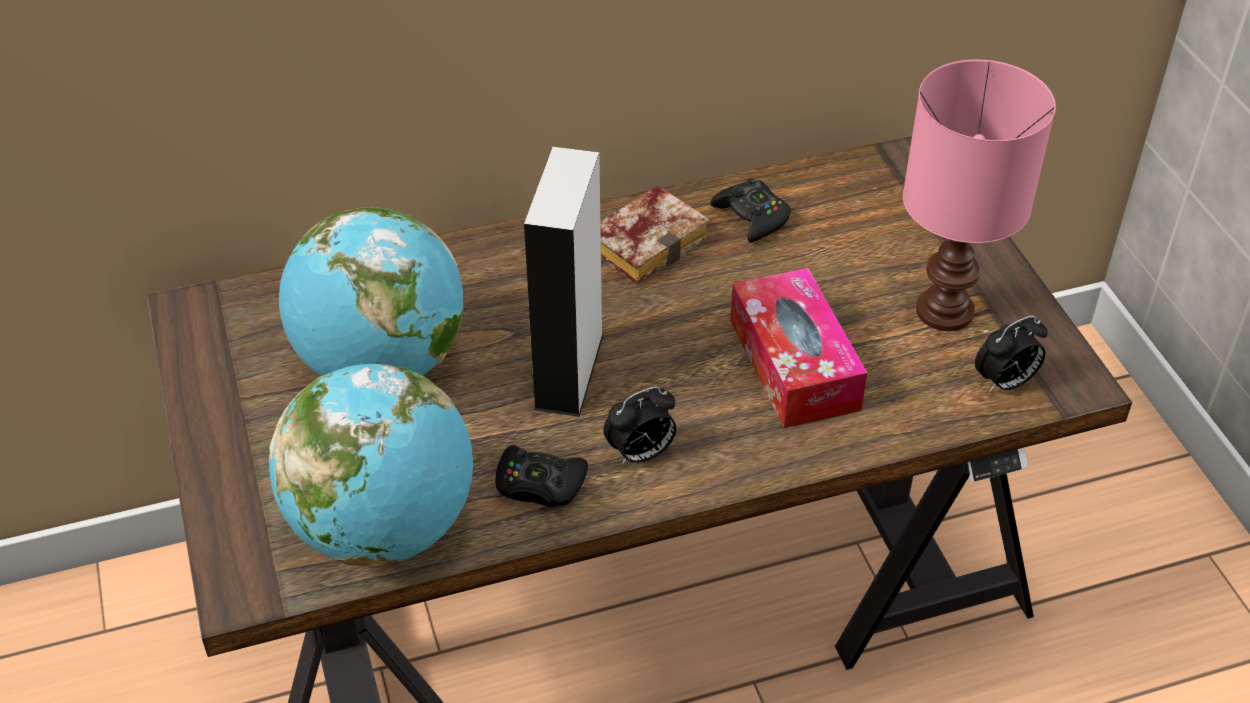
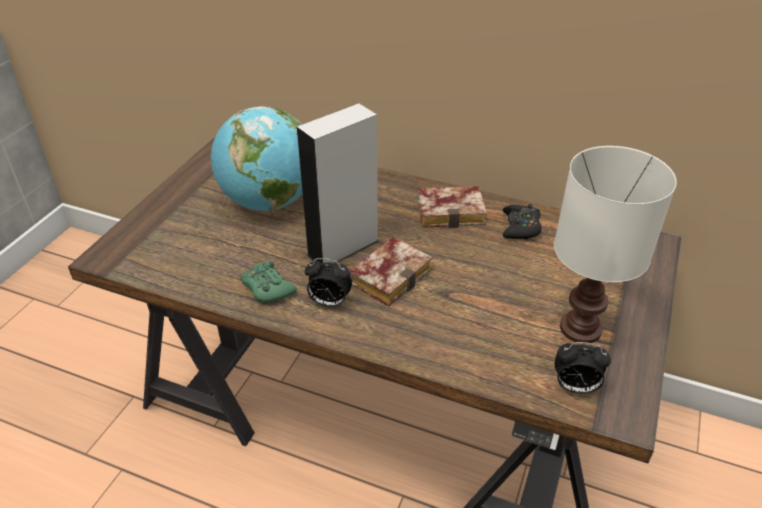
camera: 40 degrees right, 5 degrees down
globe [269,364,473,566] -> none
black game controller [495,445,588,507] -> green game controller [240,261,297,303]
tissue box [730,268,867,428] -> none
pink table lamp [903,60,1056,331] -> white table lamp [554,146,677,344]
none -> book [349,237,432,307]

